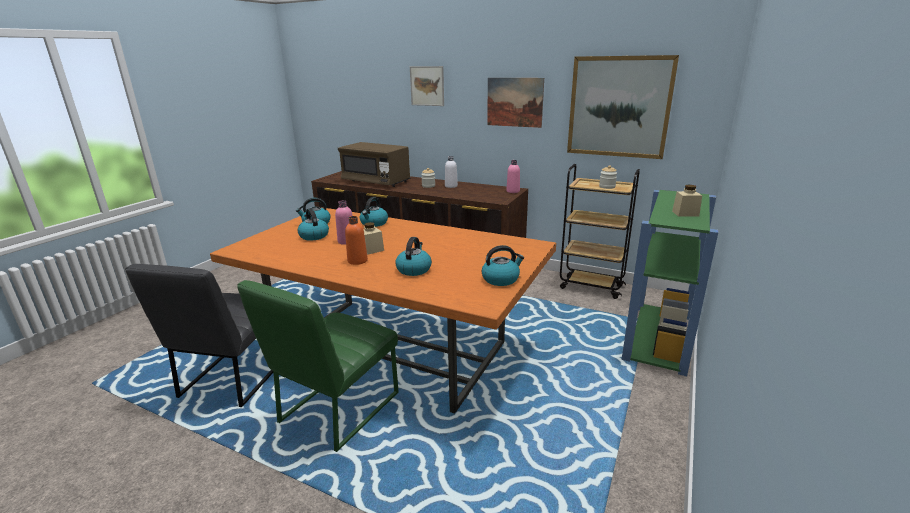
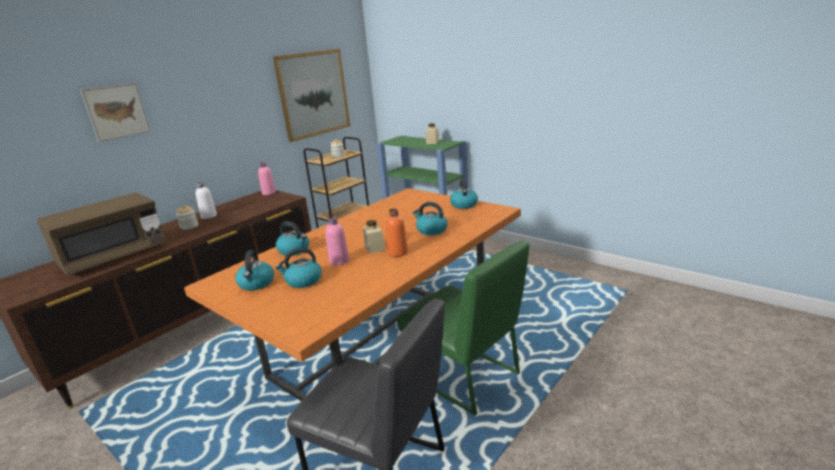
camera: 75 degrees left, 0 degrees up
picture [487,78,544,128] -> none

